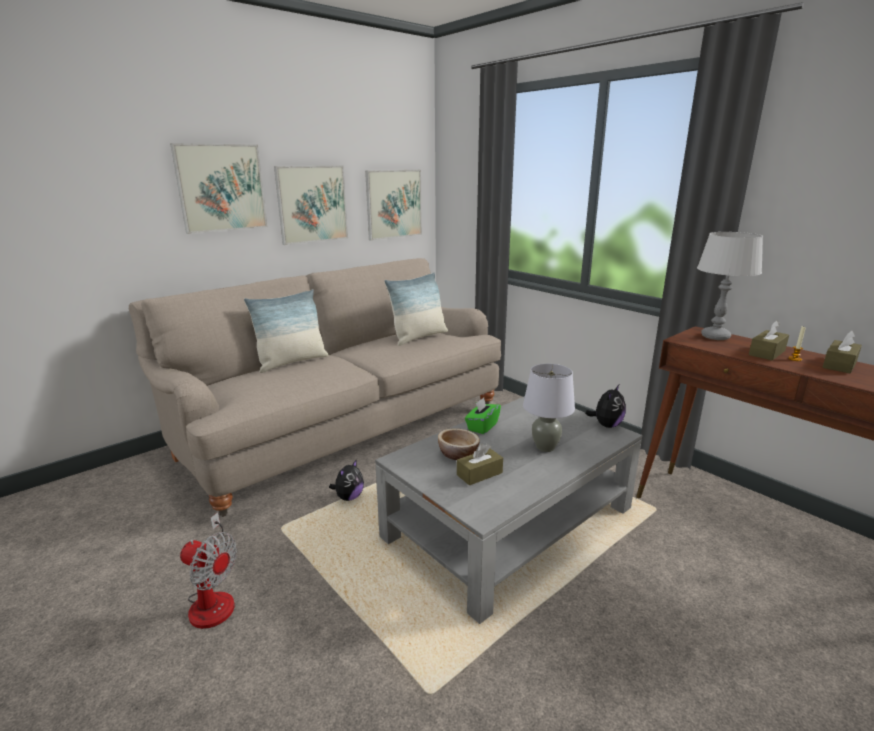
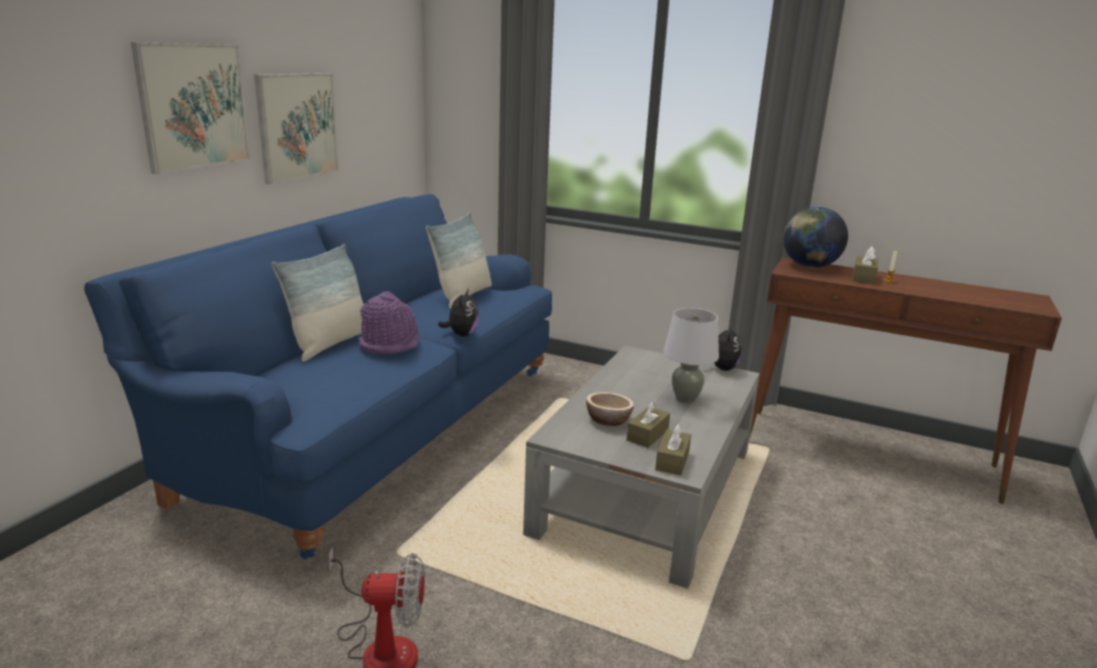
camera: 25 degrees left, 0 degrees up
beige sofa [129,258,501,517] -> blue sofa [84,194,552,560]
plush toy [329,459,364,501] -> plush toy moved to [438,288,479,336]
picture [365,170,422,241] -> none
green tissue box [465,397,501,434] -> none
grey table lamp [697,232,763,340] -> globe [783,207,848,268]
brown tissue box [822,330,862,373] -> brown tissue box moved to [655,424,691,475]
none -> purple hat [358,291,420,355]

